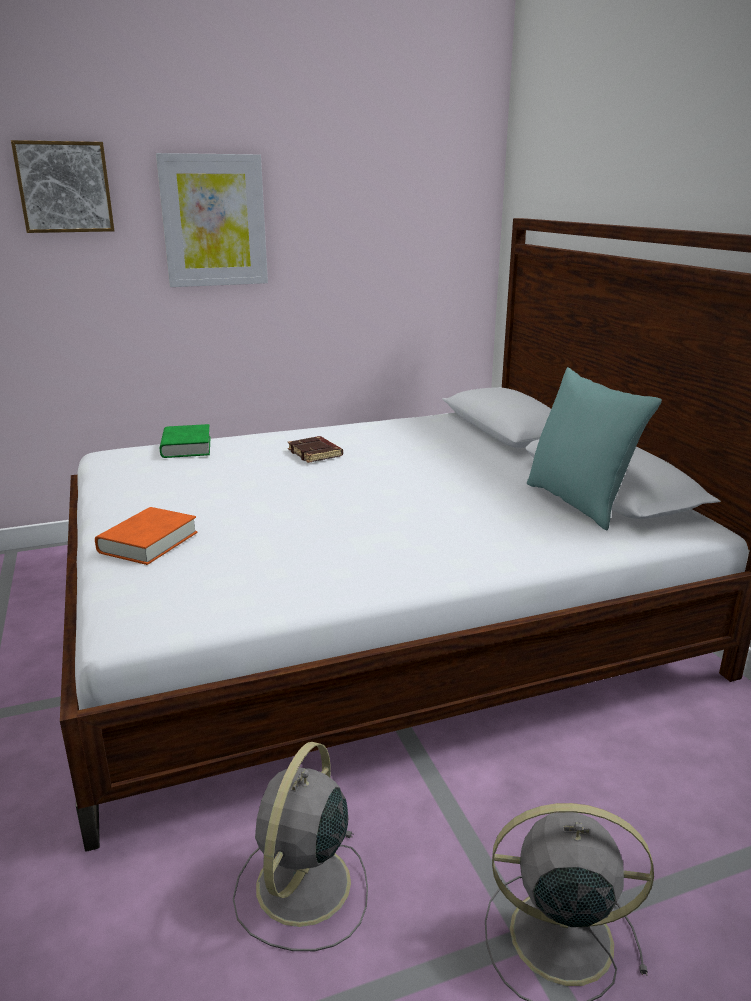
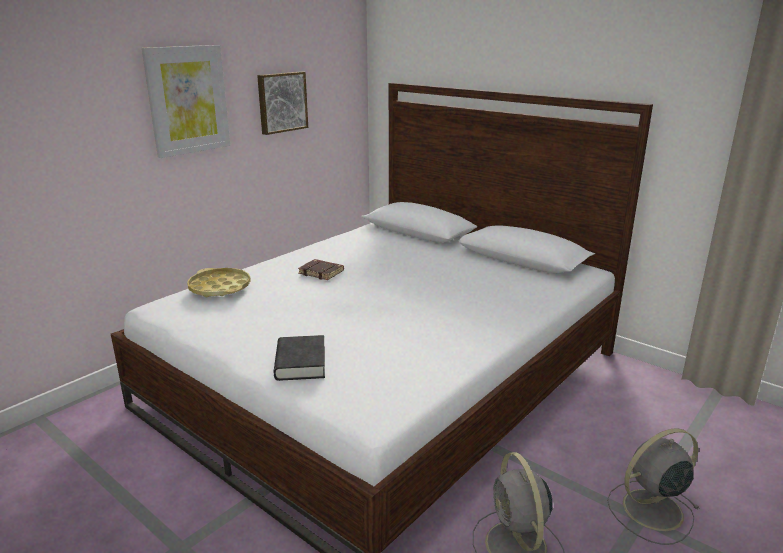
camera: 30 degrees left, 0 degrees up
picture [11,140,114,233] -> picture moved to [257,71,308,135]
orange book [95,507,198,565] -> black book [274,335,325,381]
green book [160,424,210,458] -> yellow tray [187,268,251,297]
turquoise pillow [527,367,662,530] -> none

